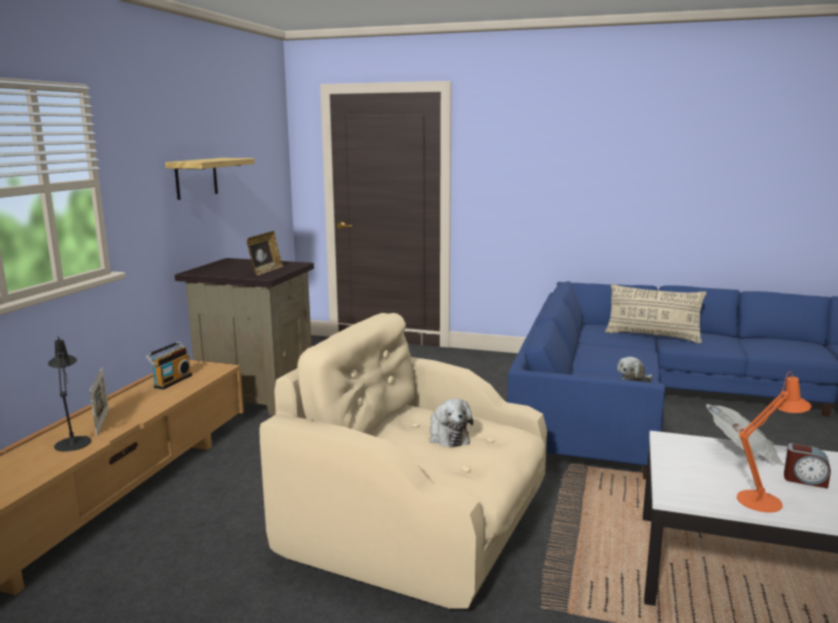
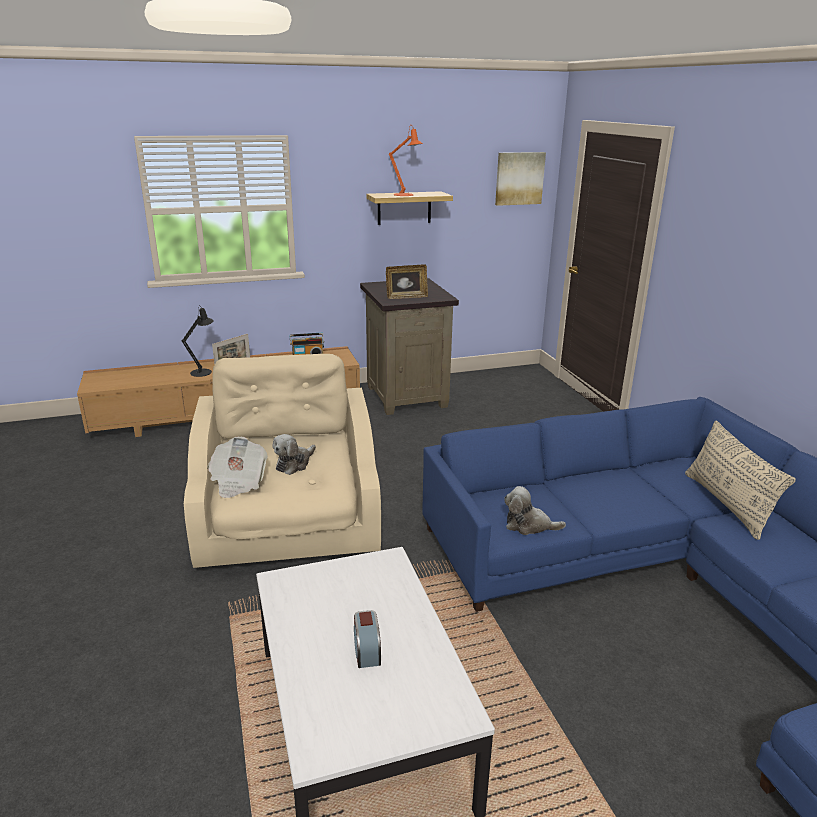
camera: 55 degrees right, 10 degrees up
newspaper [706,404,783,465] -> newspaper moved to [207,437,268,498]
orange table lamp [737,371,812,512] -> orange table lamp moved to [389,127,423,196]
none -> picture [495,152,546,206]

